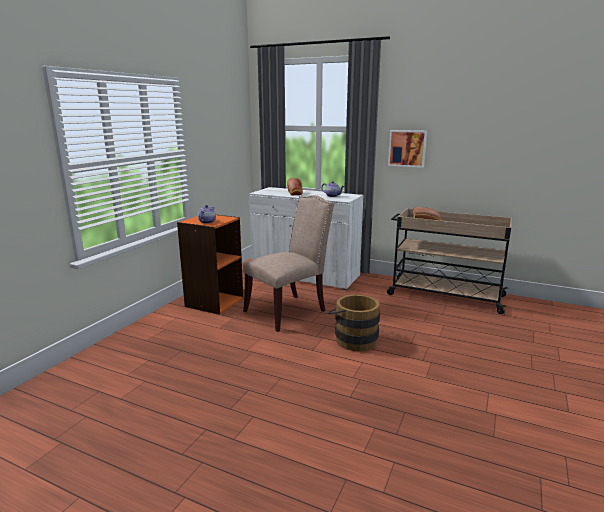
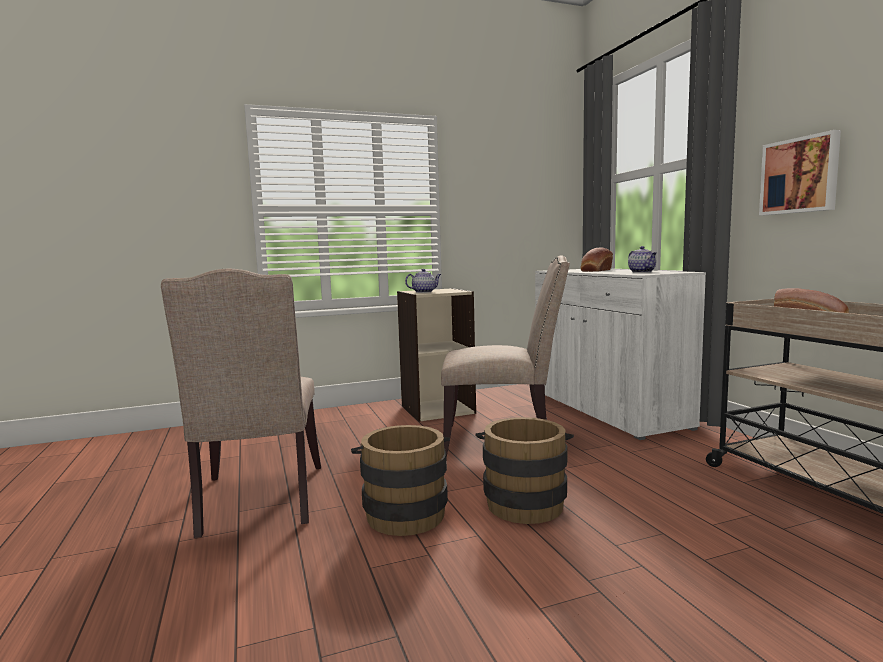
camera: 45 degrees right, 10 degrees down
orange bookcase [177,215,243,315] -> beige bookcase [397,288,476,422]
none -> beige chair [161,269,321,538]
none -> brown bucket [351,425,450,536]

